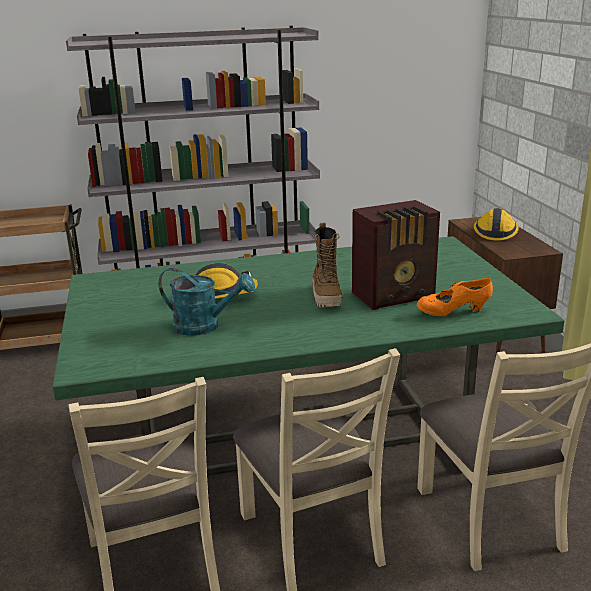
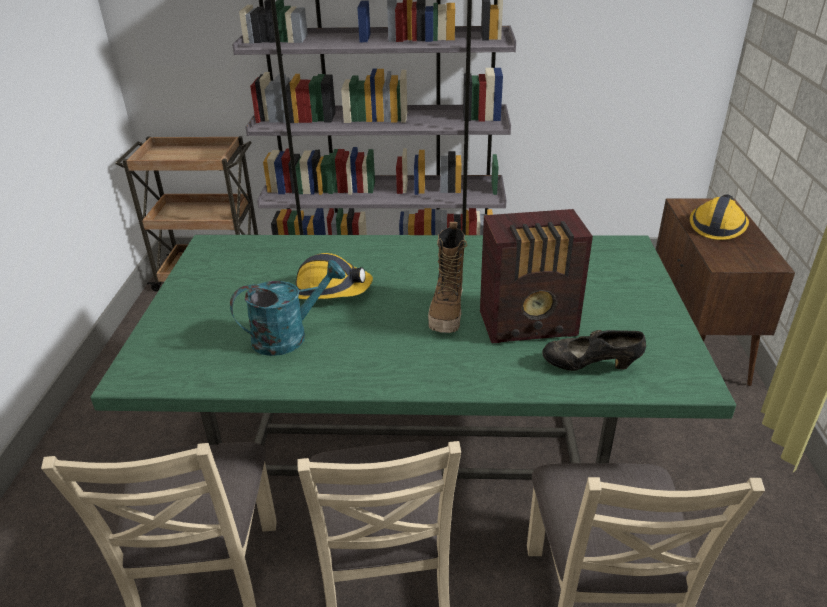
camera: 15 degrees right, 10 degrees up
turquoise watering can [159,268,255,336] -> turquoise watering can turned 60 degrees counterclockwise [230,260,346,356]
orange shoe [417,278,493,316] -> black shoe [542,330,646,371]

